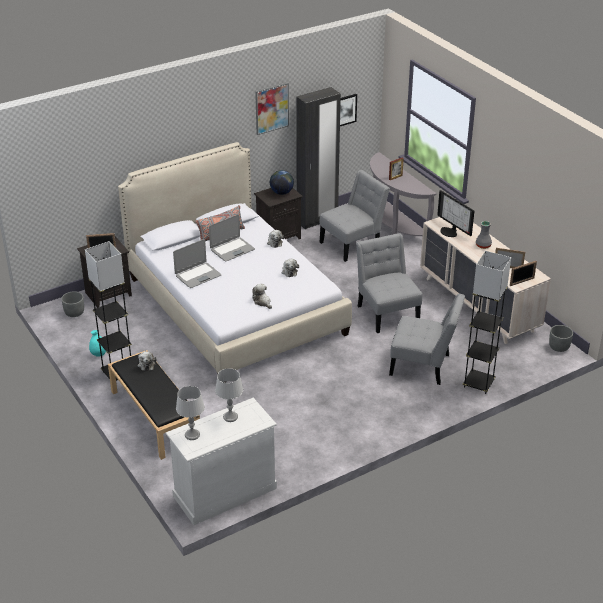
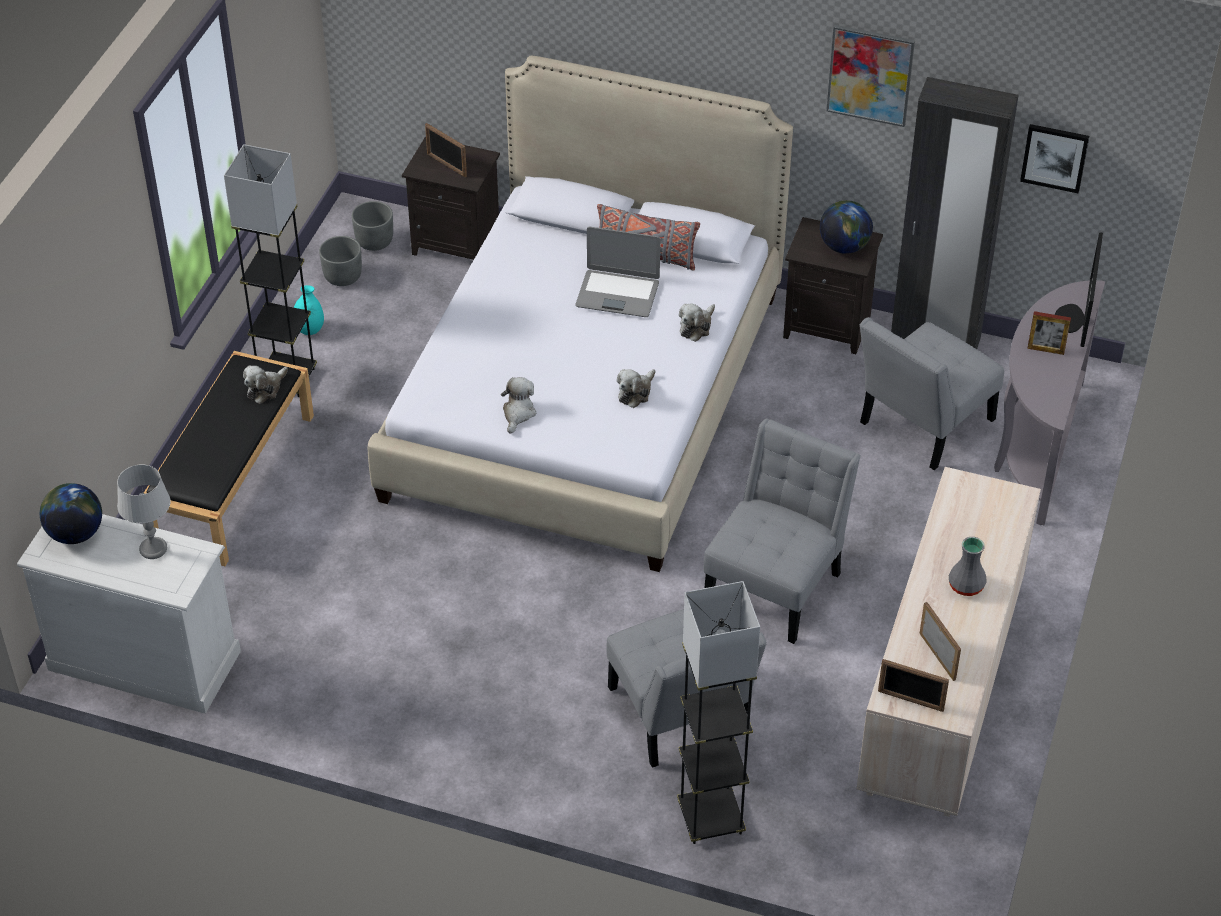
camera: 50 degrees right, 10 degrees up
laptop [173,239,221,288] -> none
grey table lamp [176,386,205,440] -> globe [40,483,102,544]
grey chair [320,170,390,262] -> grey chair turned 120 degrees clockwise [860,317,1004,470]
monitor [437,190,474,237] -> monitor moved to [1055,232,1103,347]
grey planter [549,325,573,352] -> grey planter moved to [319,236,362,286]

